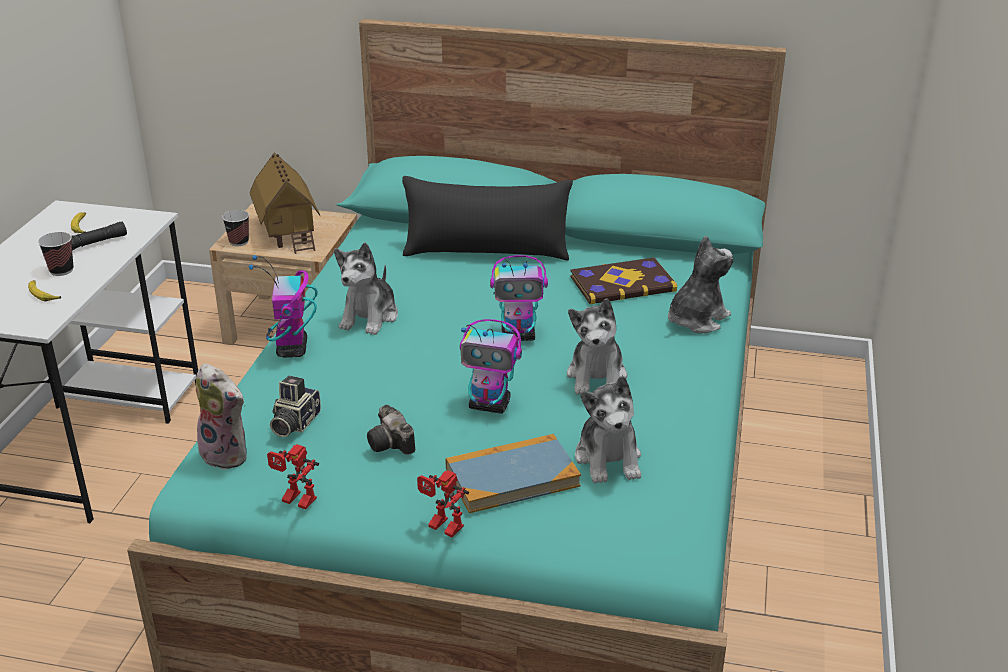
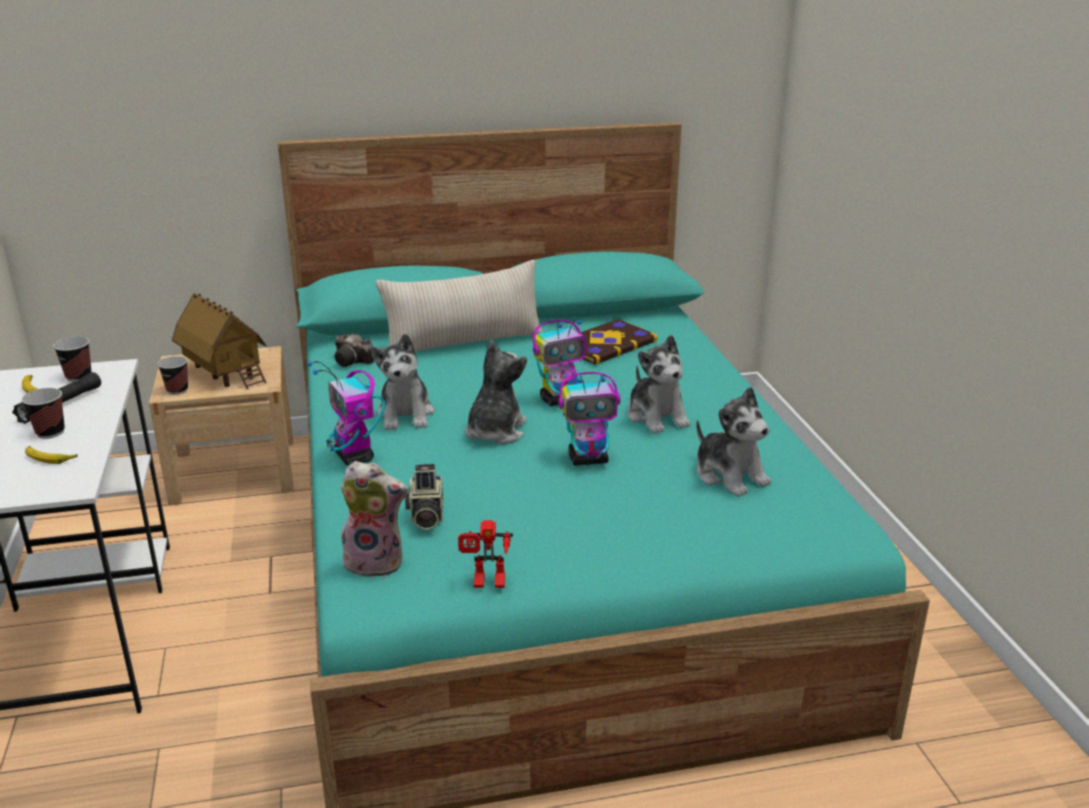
camera: 25 degrees left, 5 degrees down
camera [367,405,415,455] -> camera moved to [334,333,374,367]
black pillow [402,176,573,260] -> beige pillow [376,260,543,352]
toy robot [417,470,469,537] -> none
book [446,434,581,513] -> none
plush toy [668,236,733,333] -> plush toy moved to [465,340,527,445]
none -> cup [53,337,92,382]

